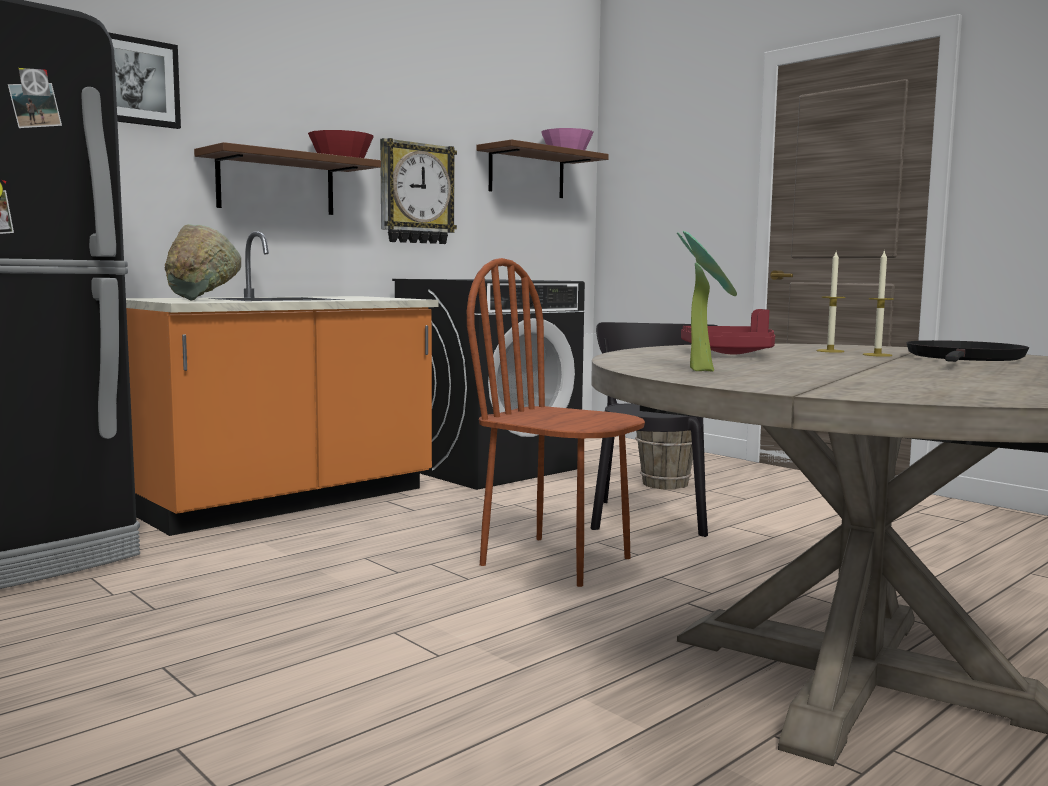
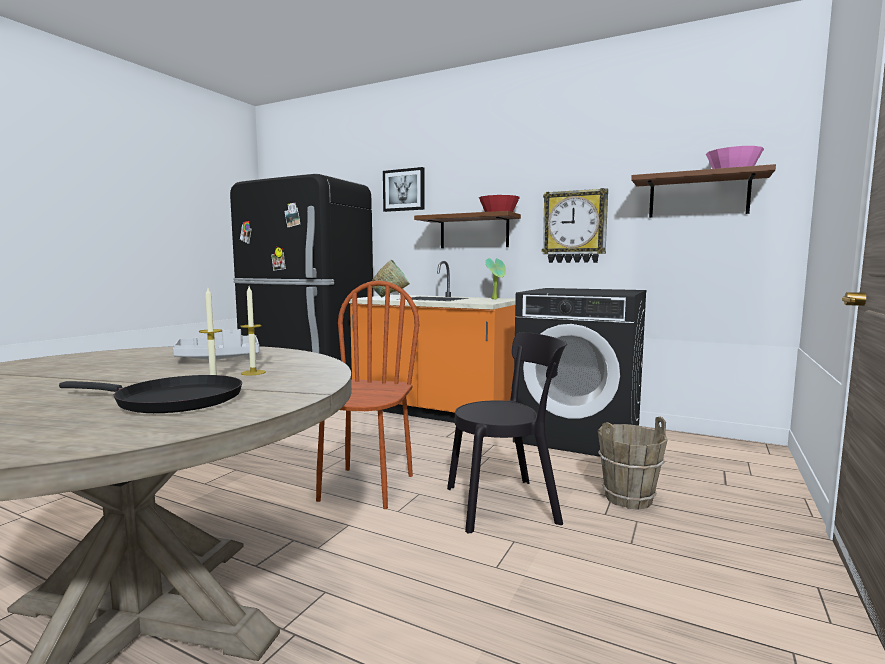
camera: 70 degrees right, 0 degrees up
potted plant [677,231,737,372] -> potted plant moved to [485,258,506,300]
red tray [681,309,775,354] -> grey tray [173,329,259,359]

